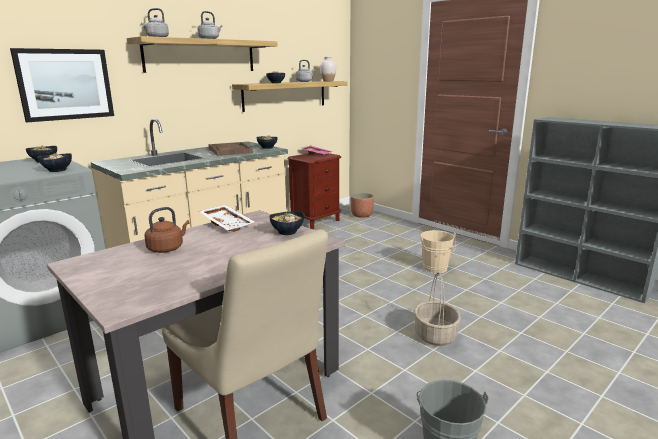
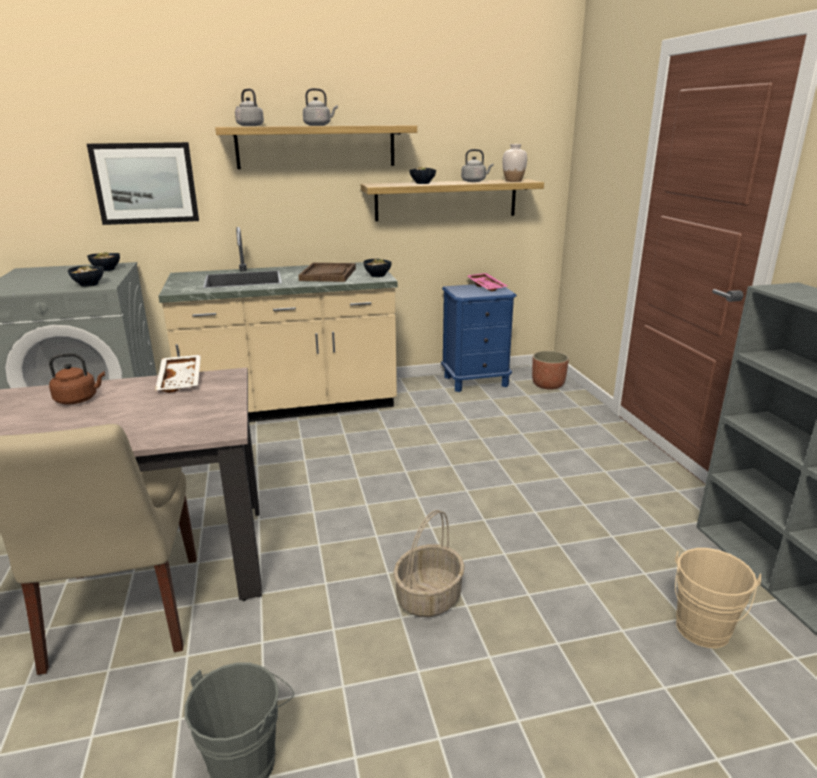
camera: 30 degrees right, 5 degrees up
bowl [269,211,304,235] -> none
brown nightstand [288,153,341,229] -> blue nightstand [441,284,517,392]
beige bucket [420,230,456,274] -> beige bucket moved to [675,548,761,648]

